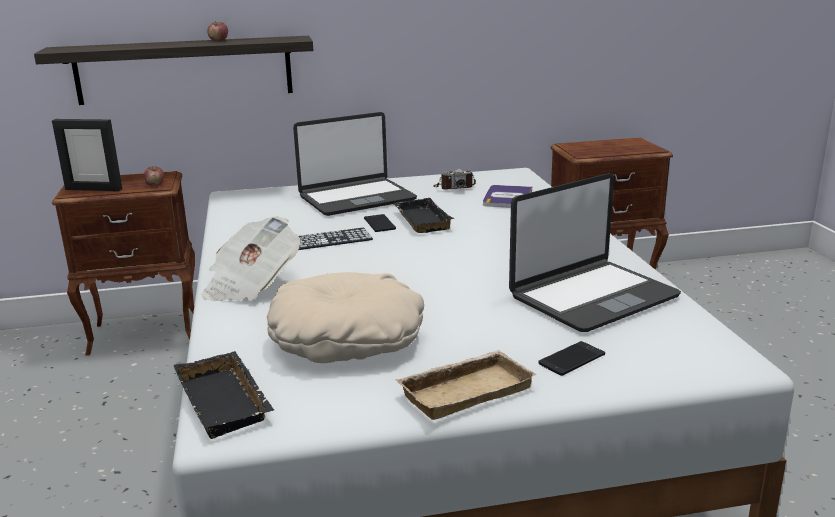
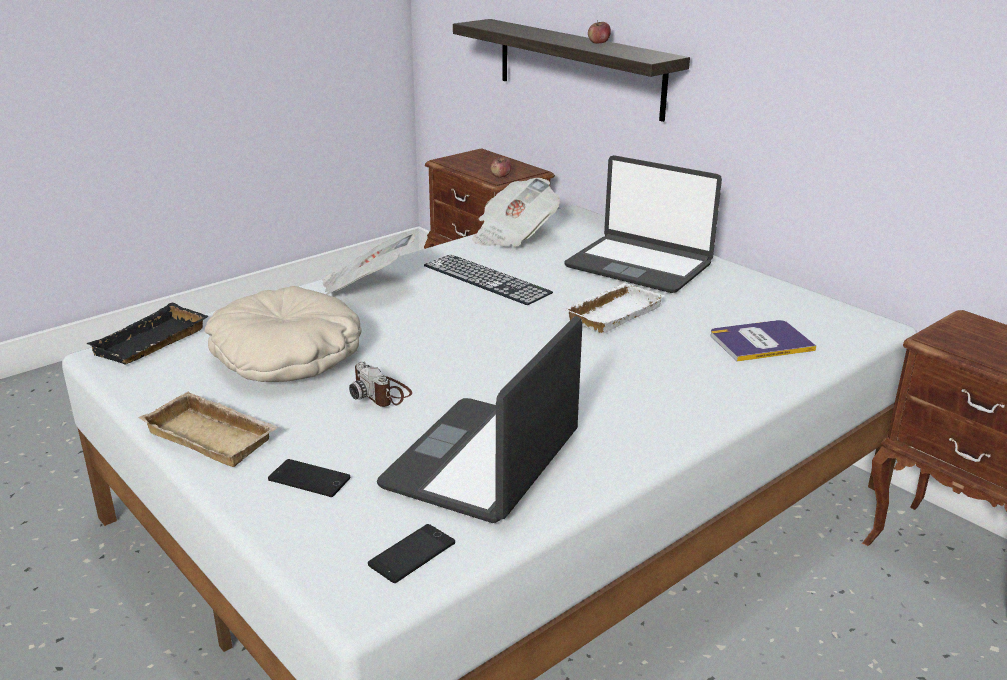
camera: 60 degrees right, 5 degrees up
picture frame [52,119,122,191] -> none
phone [364,214,396,232] -> phone moved to [368,524,455,583]
black tray [393,198,454,233] -> white tray [563,283,664,334]
camera [433,169,476,190] -> camera moved to [349,361,412,407]
laptop [509,173,681,332] -> laptop turned 90 degrees clockwise [377,316,582,523]
none -> newspaper [472,178,560,247]

